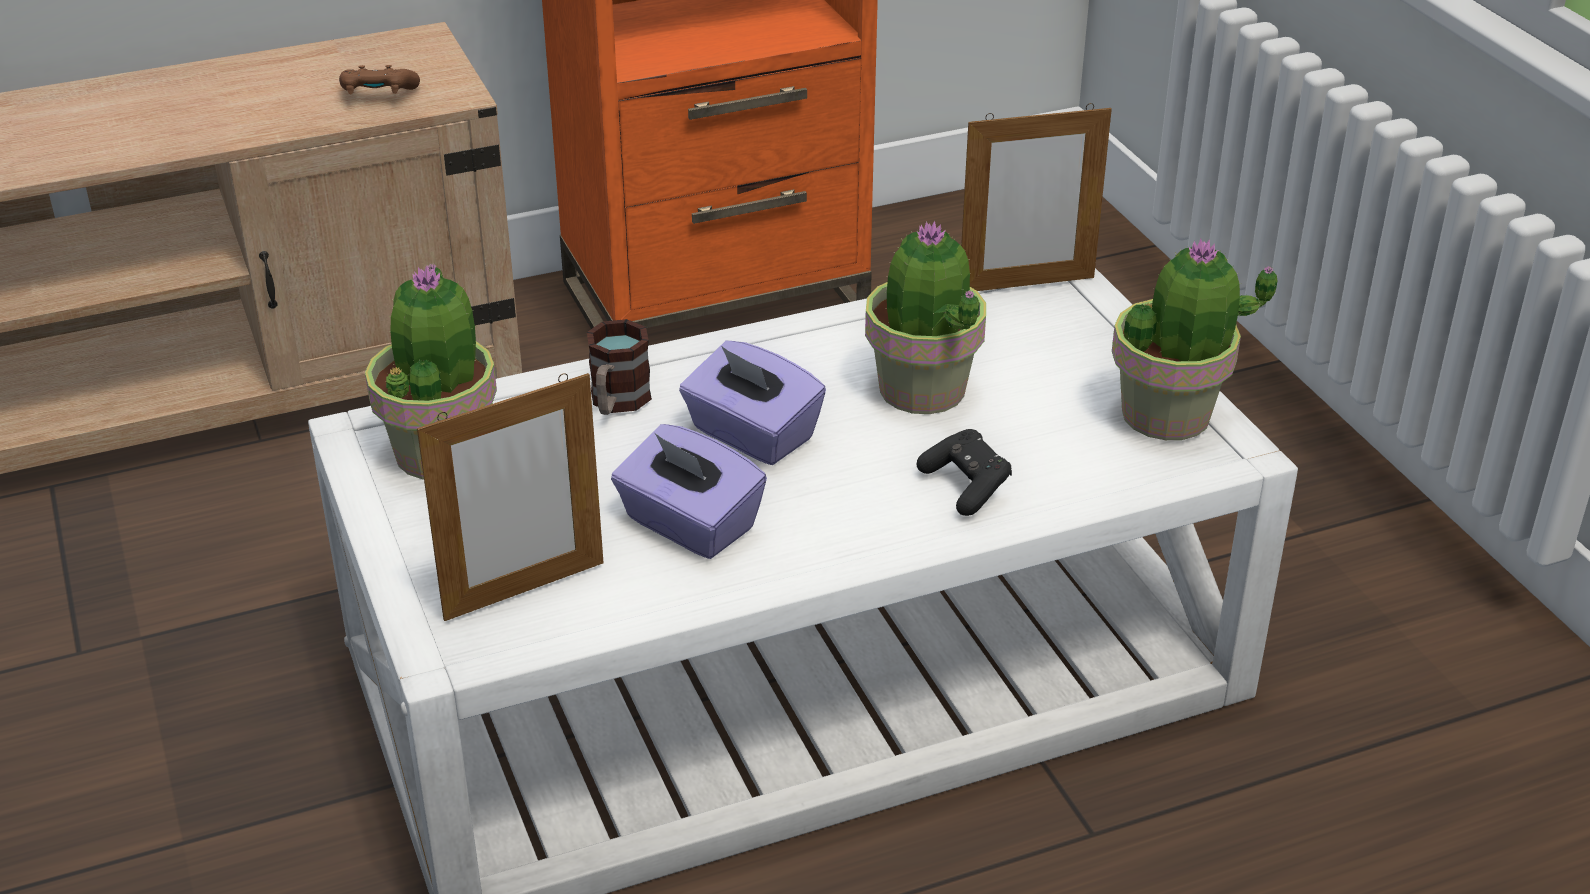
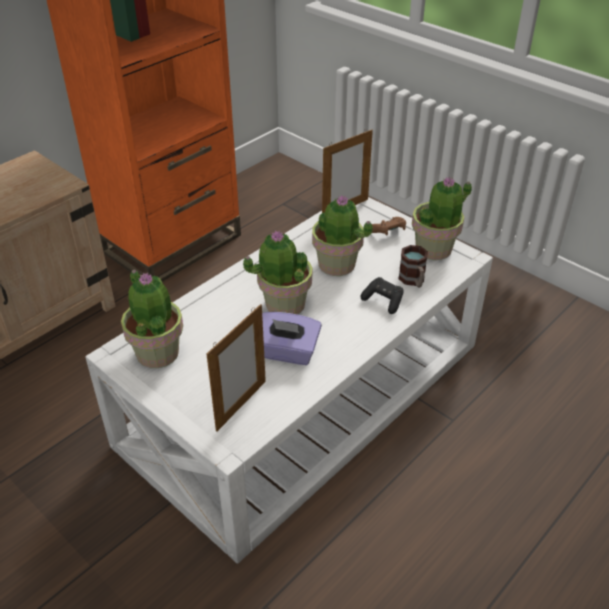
camera: 25 degrees left, 5 degrees up
brown game controller [339,65,420,94] -> brown game controller moved to [372,217,406,236]
mug [587,319,652,415] -> mug moved to [399,245,428,288]
purple tissue box [679,341,826,465] -> potted plant [243,230,312,315]

